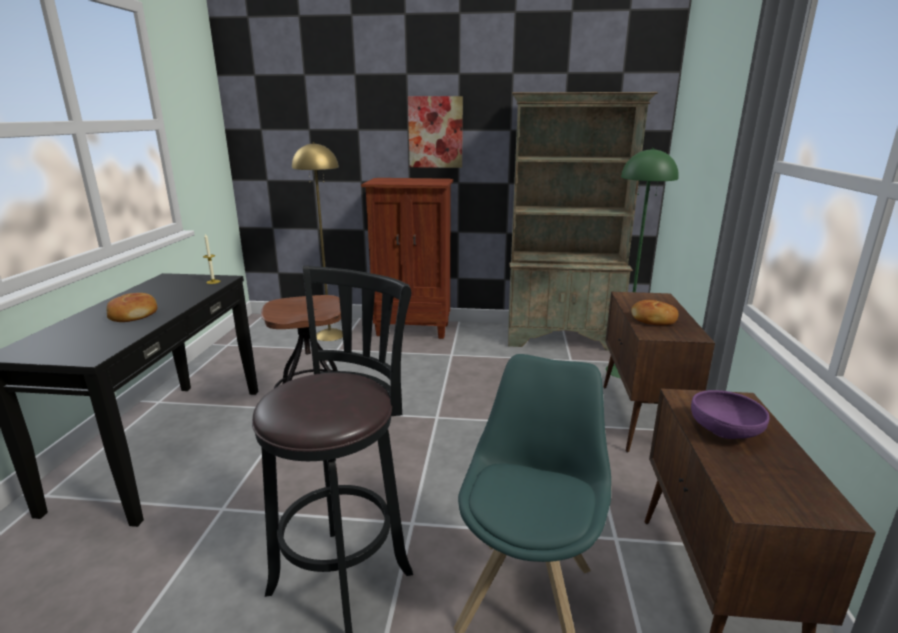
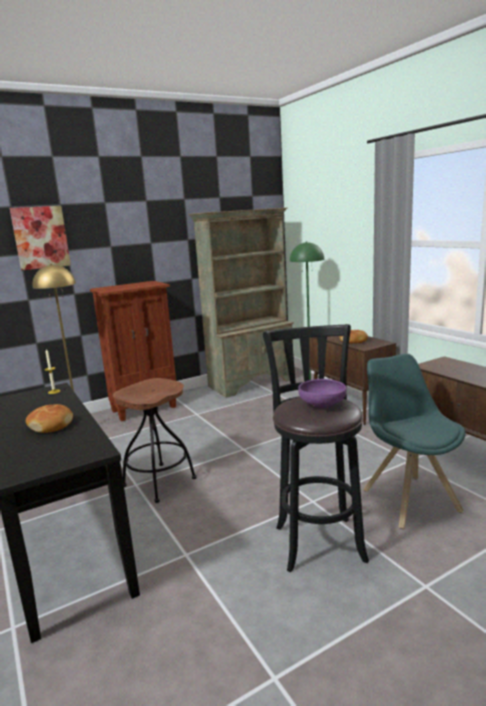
camera: 35 degrees left, 5 degrees down
picture [408,96,463,168] -> picture moved to [10,206,71,270]
purple bowl [691,390,770,439] -> purple bowl moved to [298,379,347,408]

